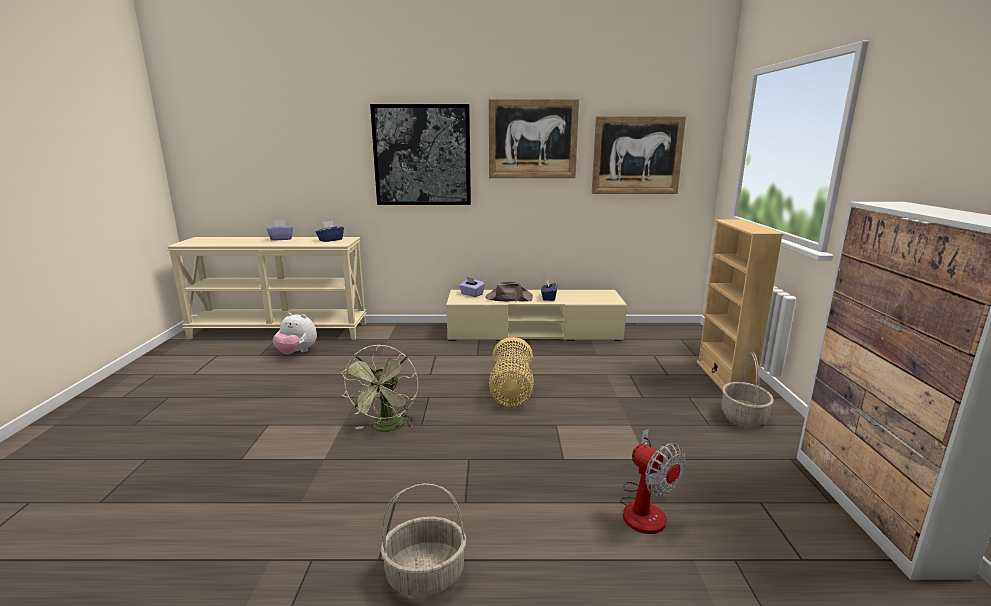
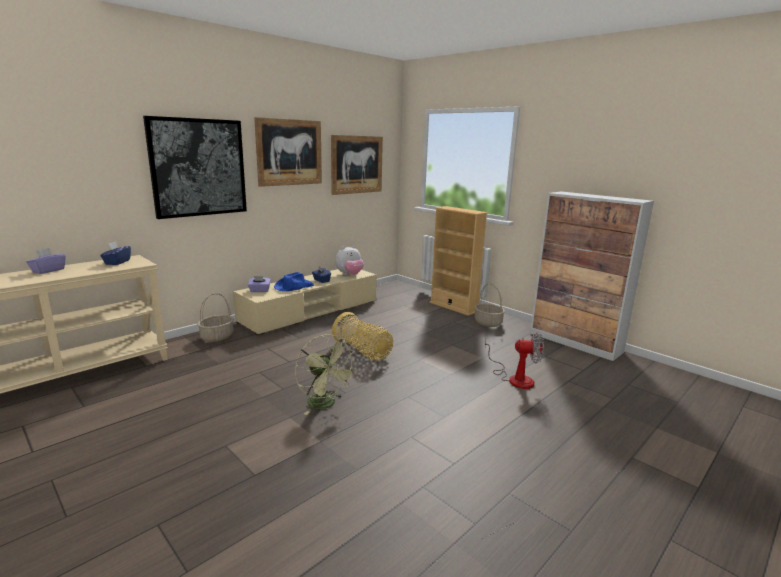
camera: 45 degrees left, 0 degrees up
plush toy [273,313,317,354] -> plush toy moved to [335,246,364,275]
basket [380,483,466,597] -> basket moved to [197,293,234,342]
brown hat [486,281,533,302] -> blue hat [274,272,314,291]

